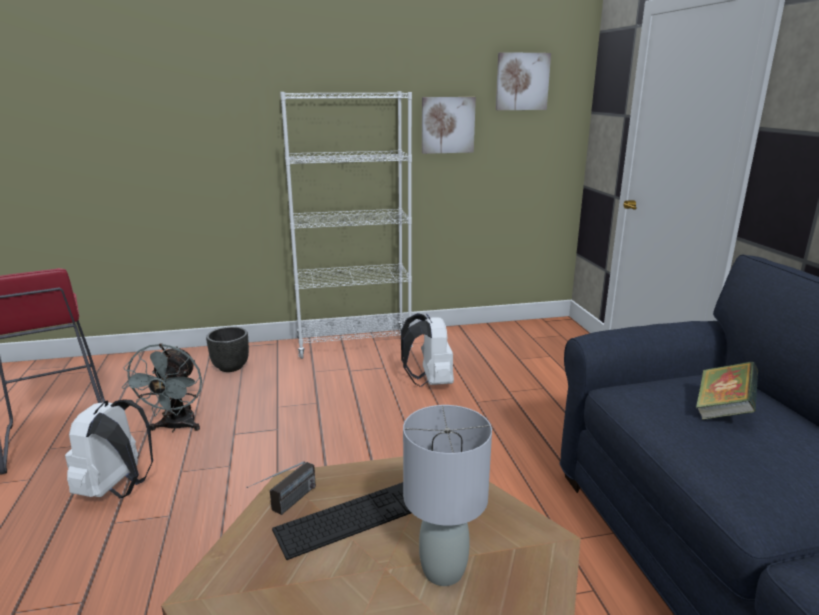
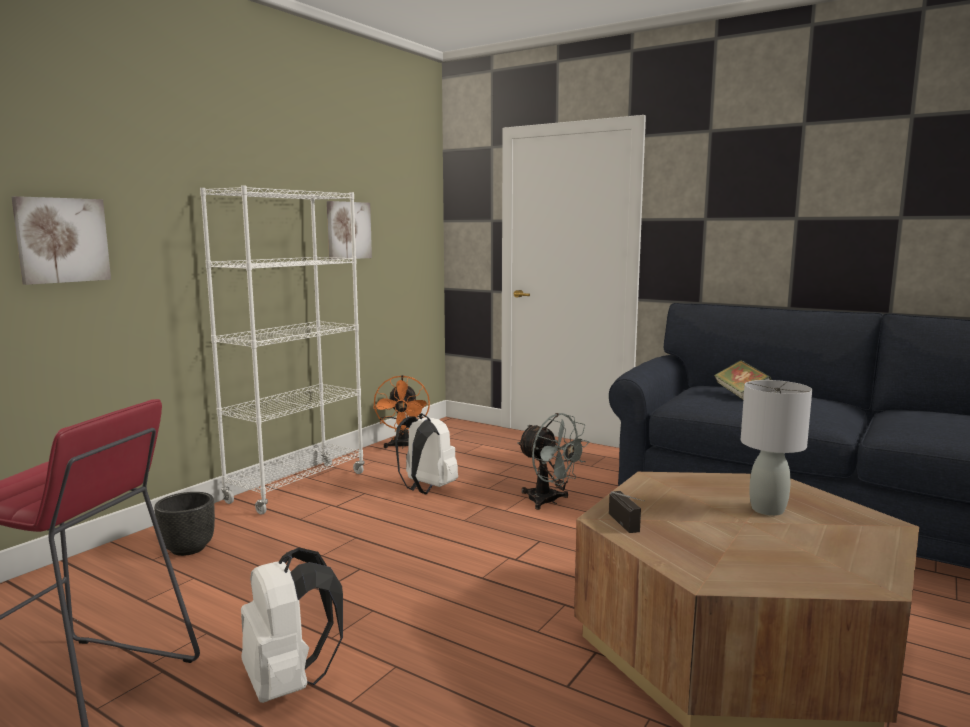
camera: 45 degrees left, 10 degrees down
grey fan [122,343,202,433] -> grey fan moved to [518,413,589,510]
keyboard [272,482,411,560] -> none
picture [495,52,551,110] -> picture moved to [12,196,111,285]
none -> orange fan [373,375,430,449]

